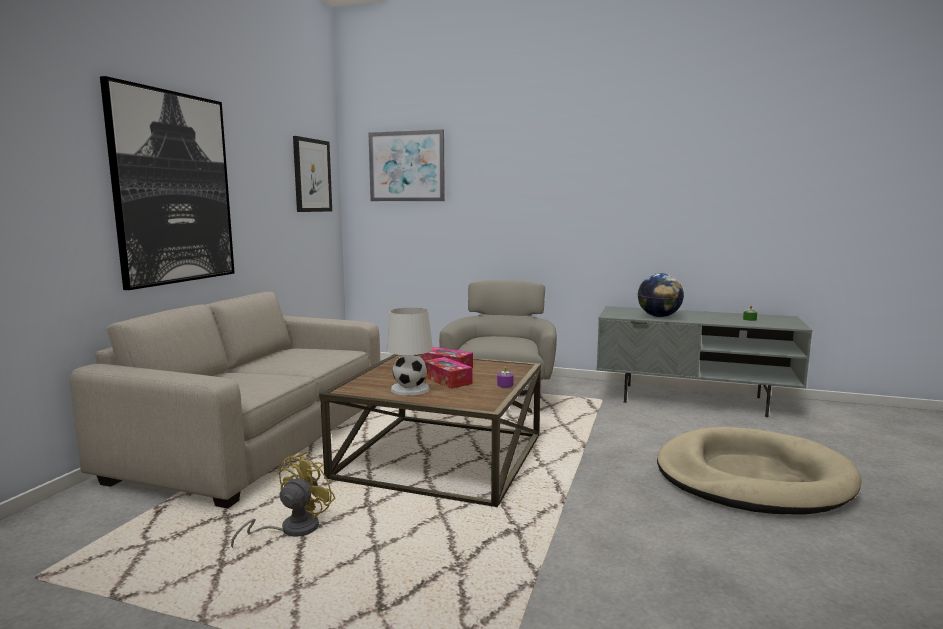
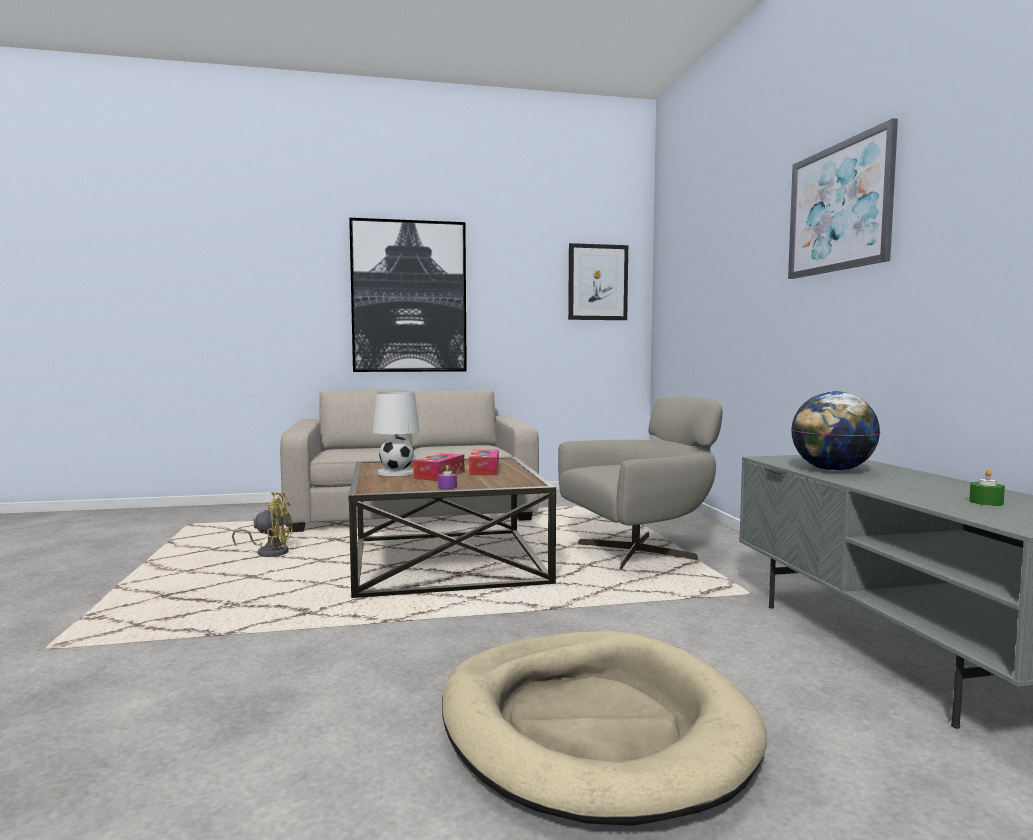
camera: 60 degrees right, 5 degrees down
picture [369,130,445,201] -> picture moved to [788,118,898,279]

